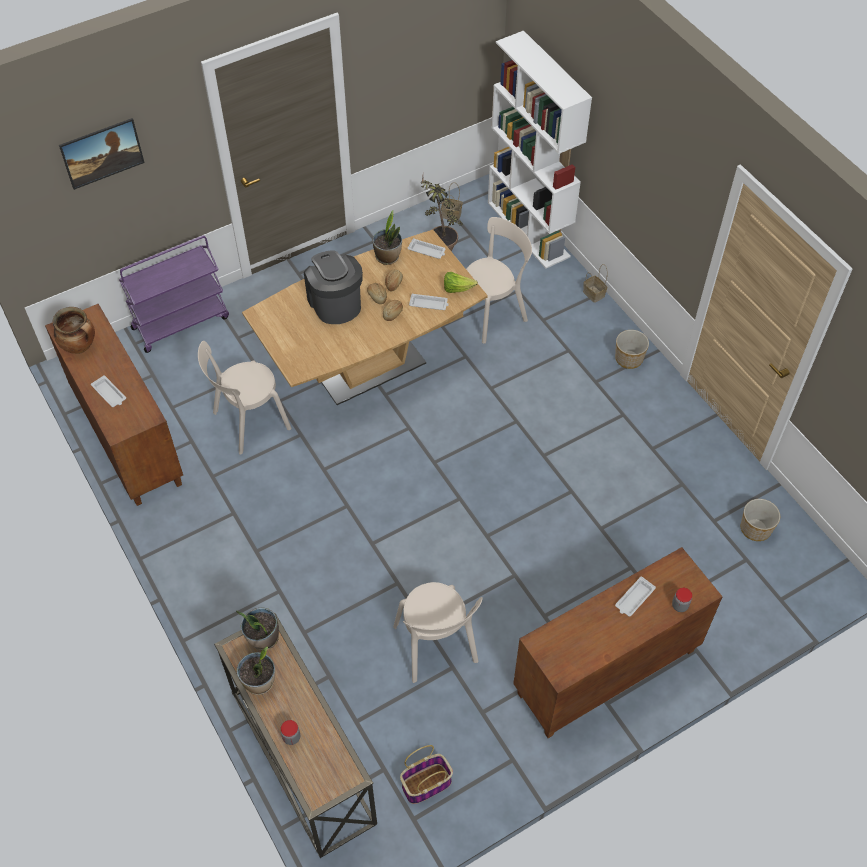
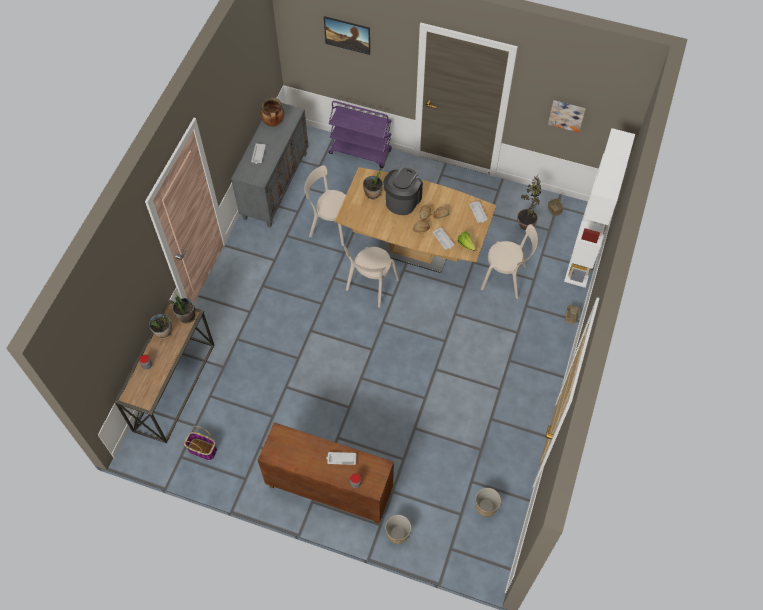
camera: 50 degrees right, 5 degrees up
brown cabinet [45,304,183,506] -> grey cabinet [231,103,308,227]
potted plant [373,211,402,265] -> potted plant moved to [363,170,383,199]
beige chair [393,582,483,683] -> beige chair moved to [344,247,399,308]
planter [615,330,649,369] -> planter moved to [385,515,411,544]
none -> picture [548,100,586,133]

